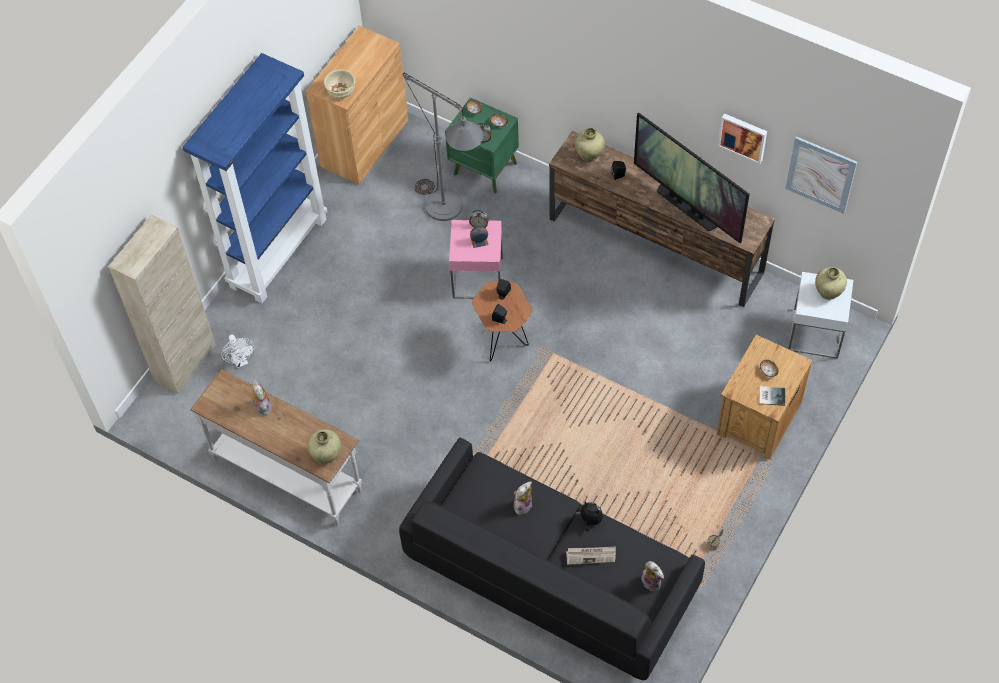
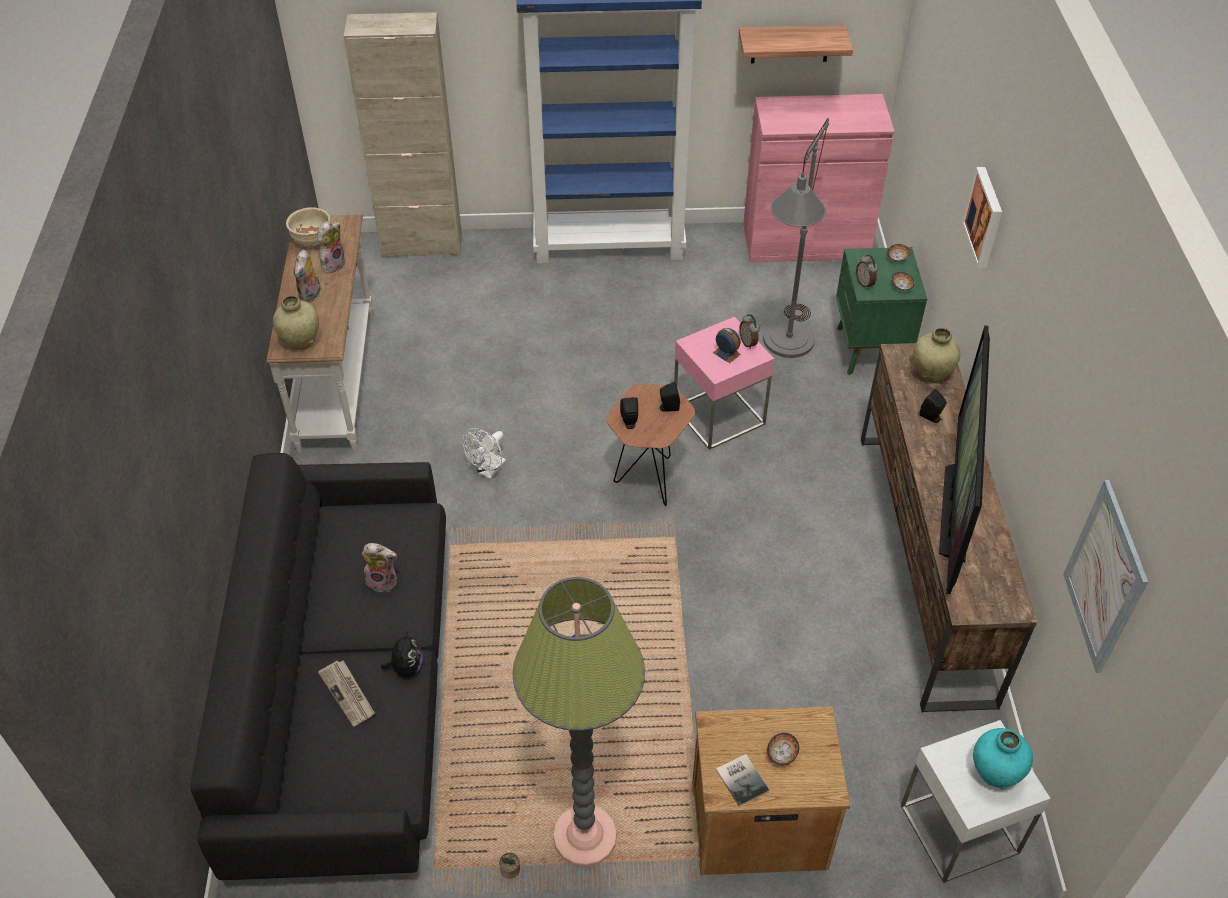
camera: 55 degrees right, 10 degrees down
white fan [221,334,255,368] -> white fan moved to [462,428,506,479]
brown cabinet [306,26,408,184] -> pink cabinet [743,94,895,262]
beige bowl [324,69,355,99] -> beige bowl moved to [286,208,330,246]
plush toy [641,561,664,591] -> plush toy moved to [294,250,321,303]
picture [718,113,767,164] -> picture moved to [962,167,1002,268]
beige vase [815,267,847,300] -> turquoise vase [973,728,1033,790]
none -> floor lamp [512,577,645,868]
none -> shelf [739,25,853,63]

